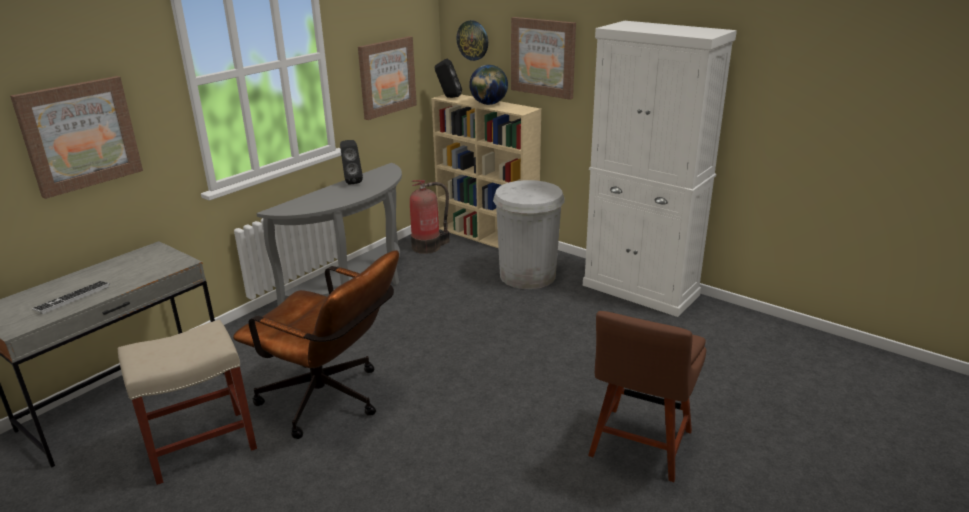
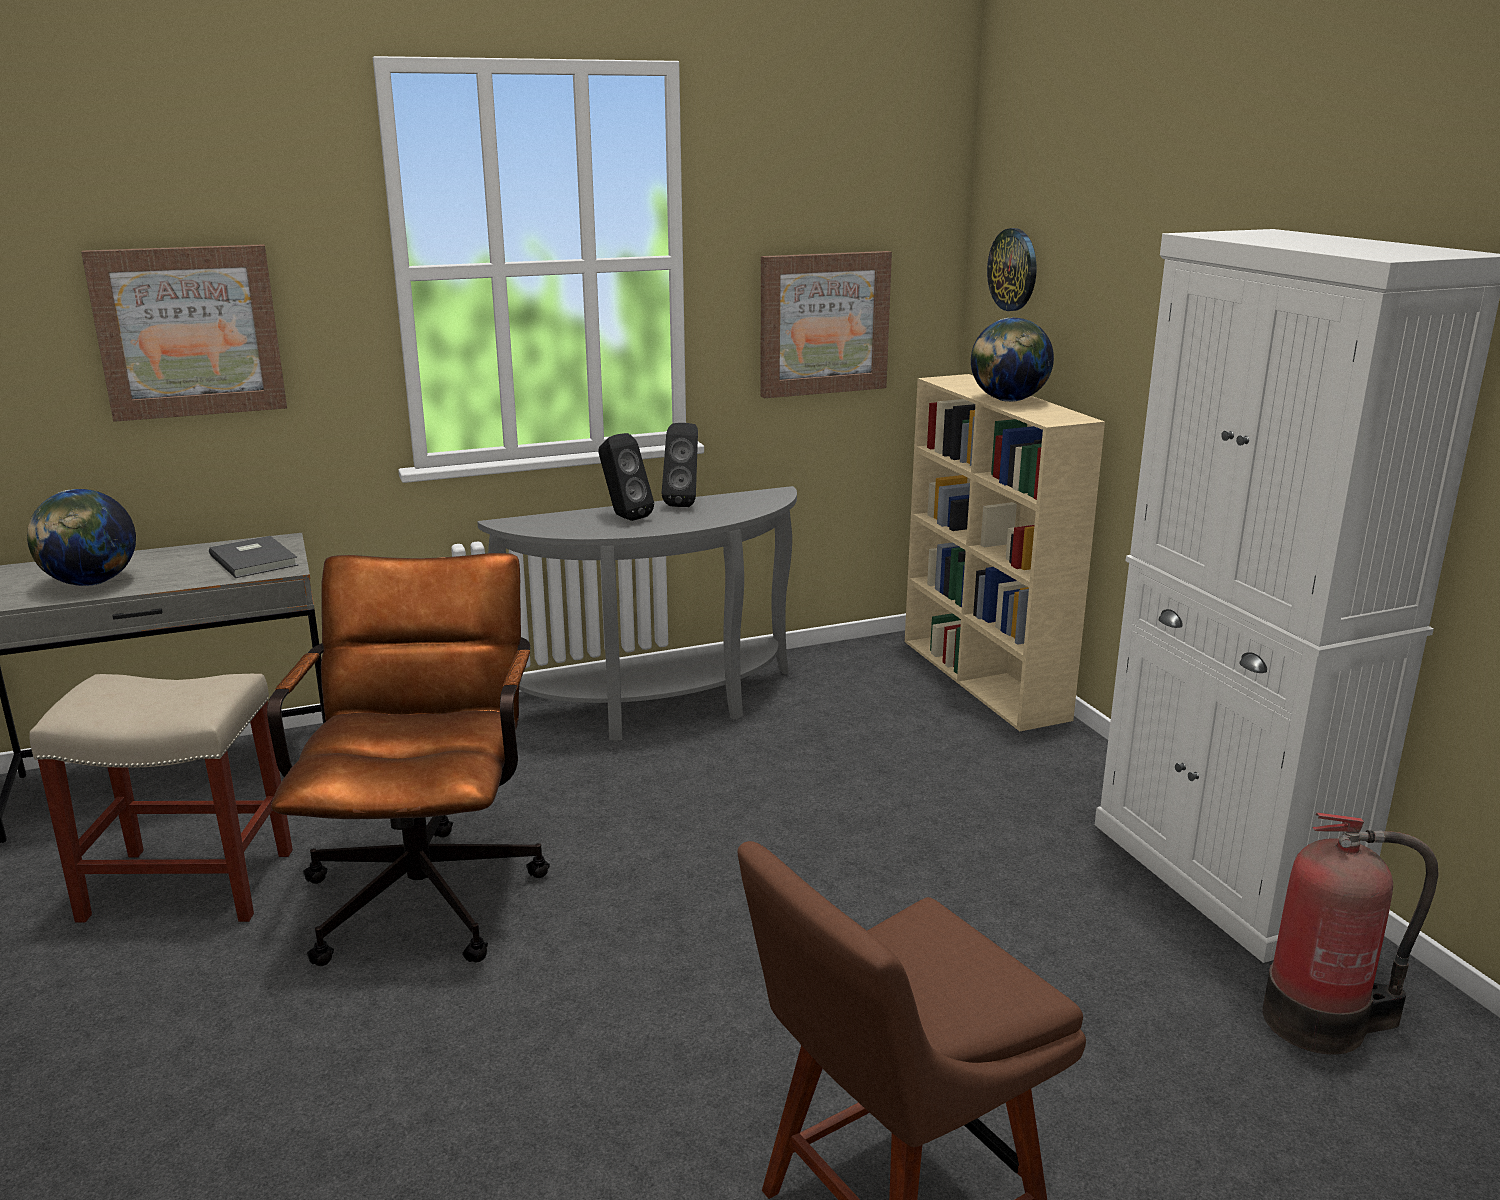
camera: 30 degrees right, 5 degrees down
keyboard [32,281,110,314] -> globe [27,489,136,586]
brown office chair [233,250,399,439] -> brown office chair turned 150 degrees counterclockwise [267,553,550,966]
fire extinguisher [410,180,449,254] -> fire extinguisher moved to [1262,812,1439,1055]
black speaker [435,59,462,98] -> black speaker moved to [598,433,654,521]
white trash can [493,180,565,289] -> none
picture [511,17,576,100] -> none
none -> grey book [209,536,298,578]

